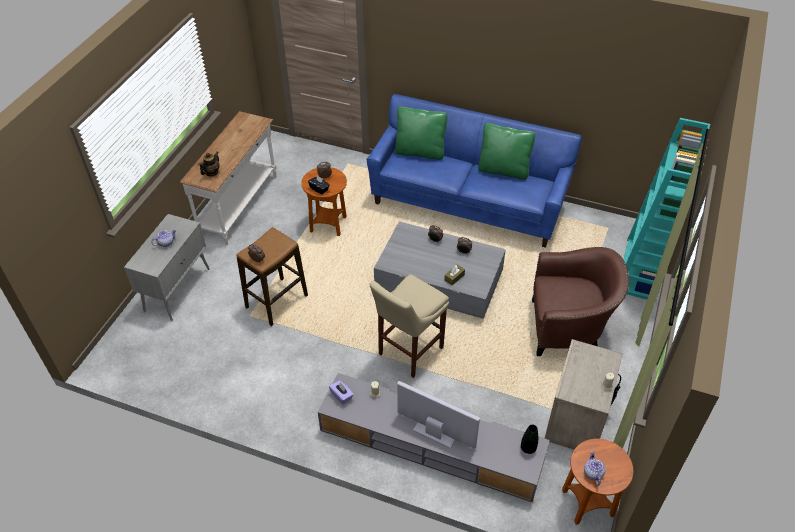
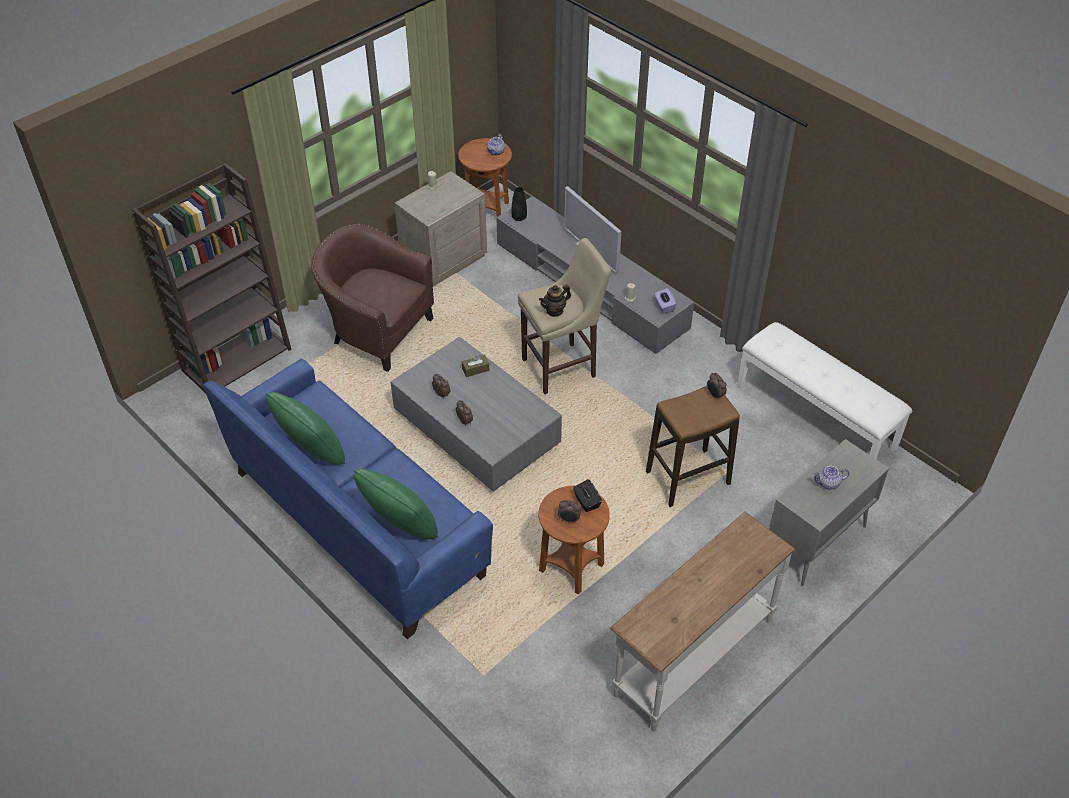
camera: 155 degrees left, 0 degrees up
teapot [200,152,219,177] -> teapot moved to [539,284,571,317]
turquoise bookcase [623,118,710,302] -> brown bookcase [132,163,292,393]
none -> white bench [737,322,912,459]

